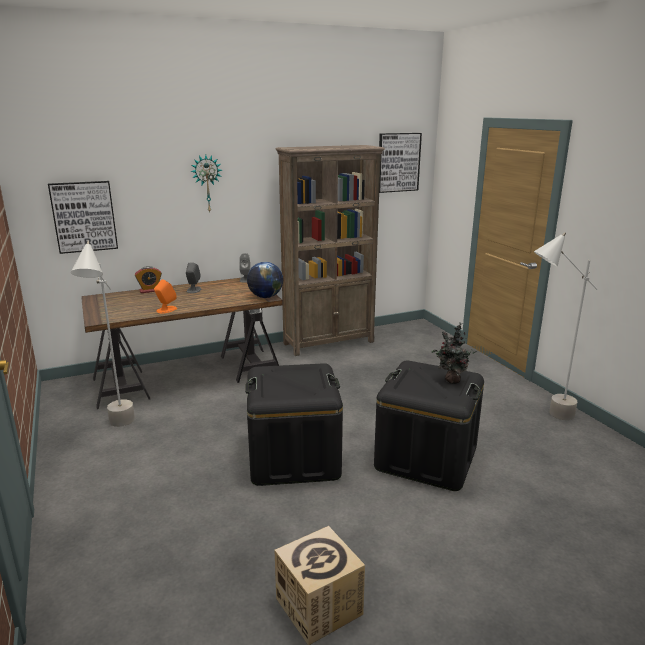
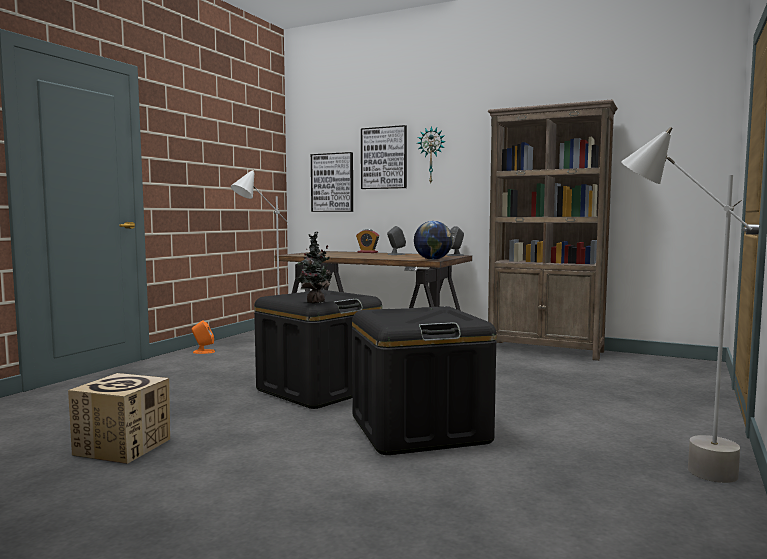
camera: 50 degrees right, 15 degrees down
orange speaker [154,279,177,314] -> orange speaker moved to [192,321,215,354]
picture [379,133,422,193] -> picture moved to [361,125,407,189]
potted plant [432,322,477,384] -> potted plant moved to [295,231,332,303]

